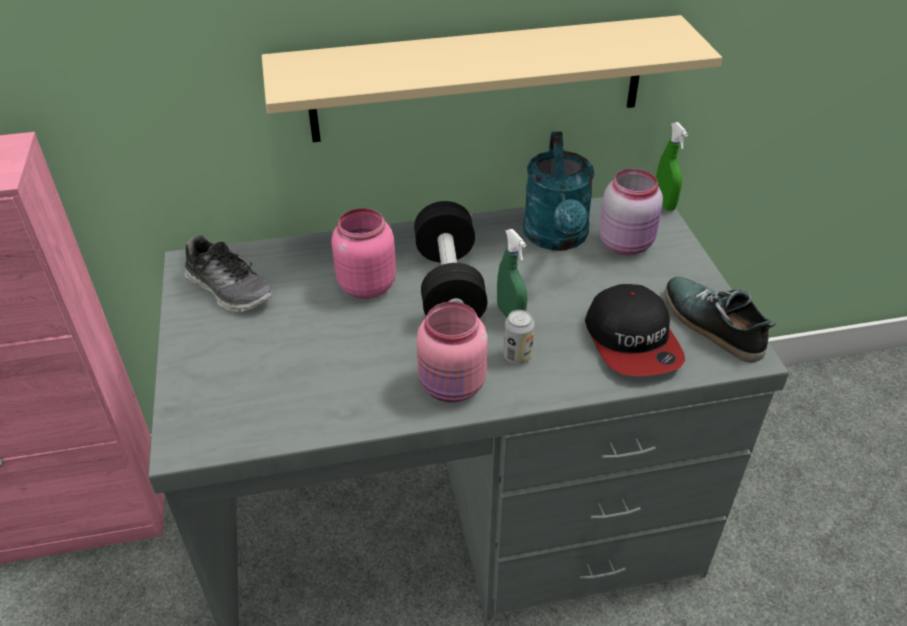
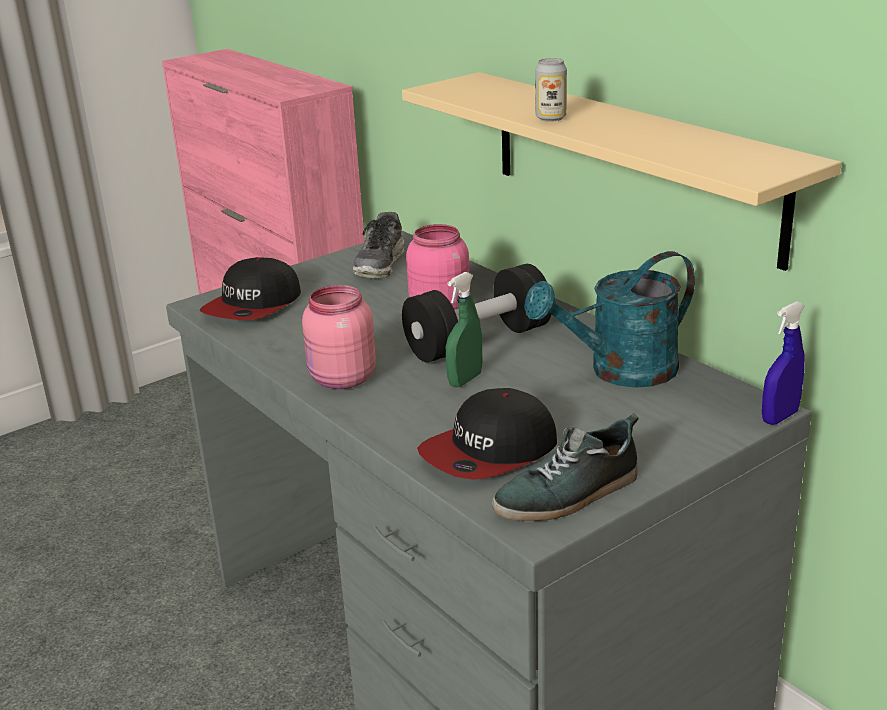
camera: 65 degrees right, 15 degrees down
can [503,310,535,364] -> can moved to [535,58,567,122]
pink jar [599,169,663,255] -> none
green spray bottle [656,122,688,211] -> blue spray bottle [762,301,805,425]
shoe [665,277,776,362] -> shoe turned 150 degrees counterclockwise [492,413,639,521]
none -> cap [200,257,301,320]

